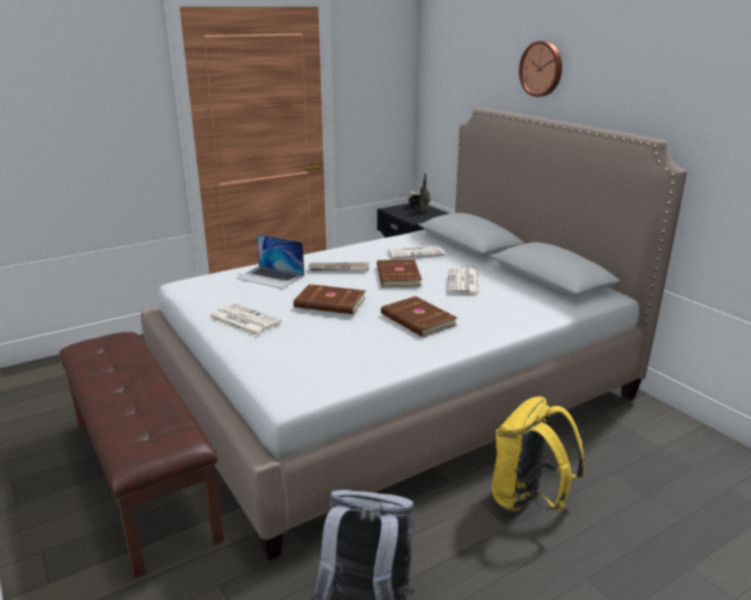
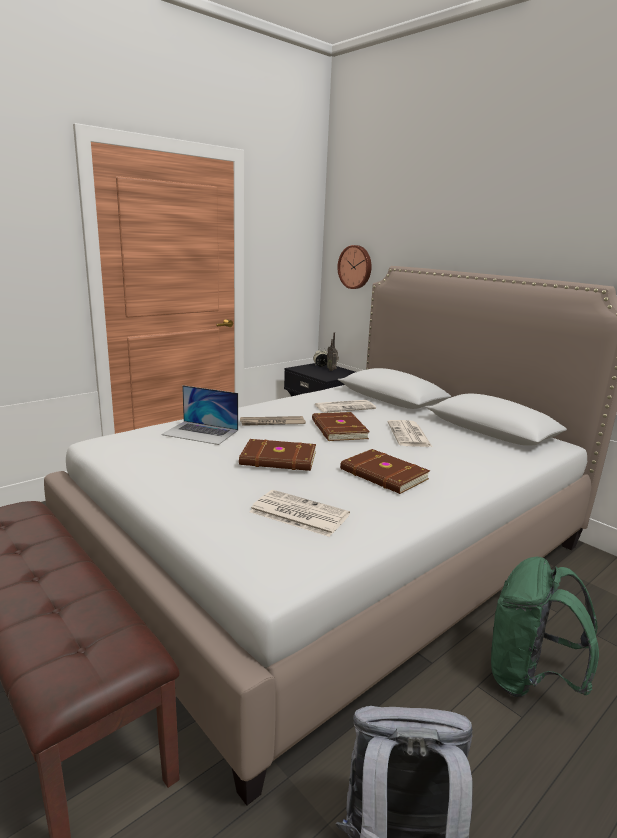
camera: 10 degrees left, 5 degrees down
newspaper [209,303,282,337] -> newspaper moved to [249,490,350,537]
yellow backpack [492,396,585,513] -> green backpack [491,557,599,697]
wall clock [519,41,562,97] -> wall clock moved to [337,245,372,289]

